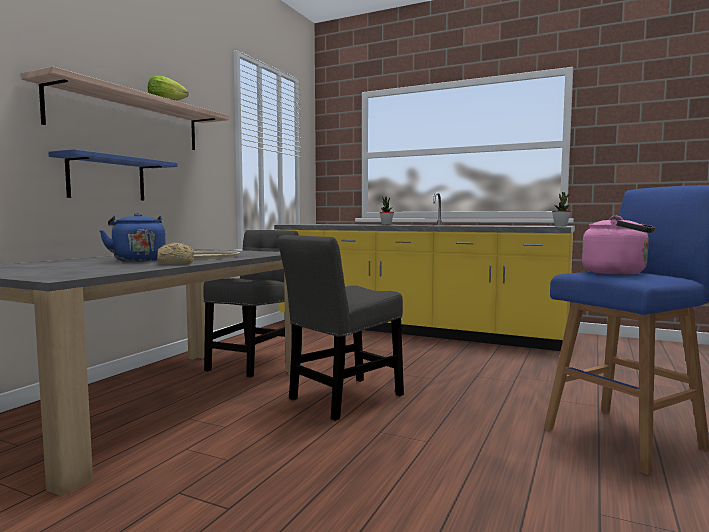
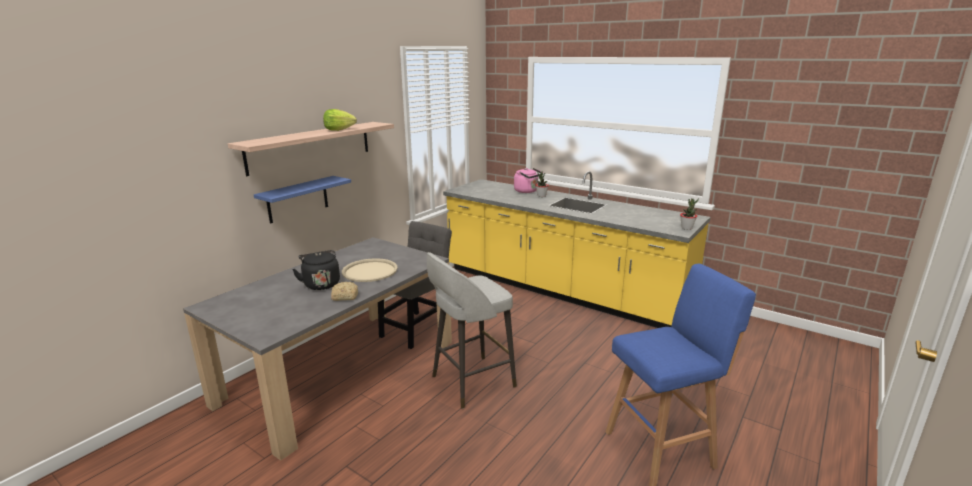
camera: 10 degrees right, 15 degrees up
blue kettle [99,213,166,262] -> black kettle [292,250,340,290]
grey chair [278,235,404,421] -> grey stool [427,252,517,409]
pink kettle [582,216,656,275] -> pink kettle moved to [514,168,541,193]

